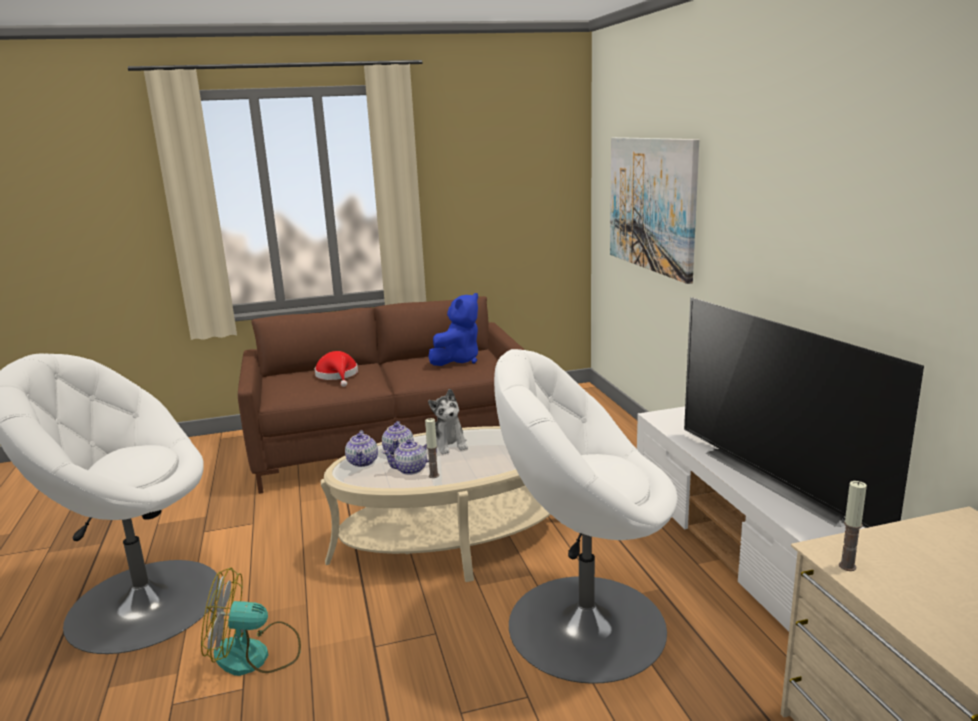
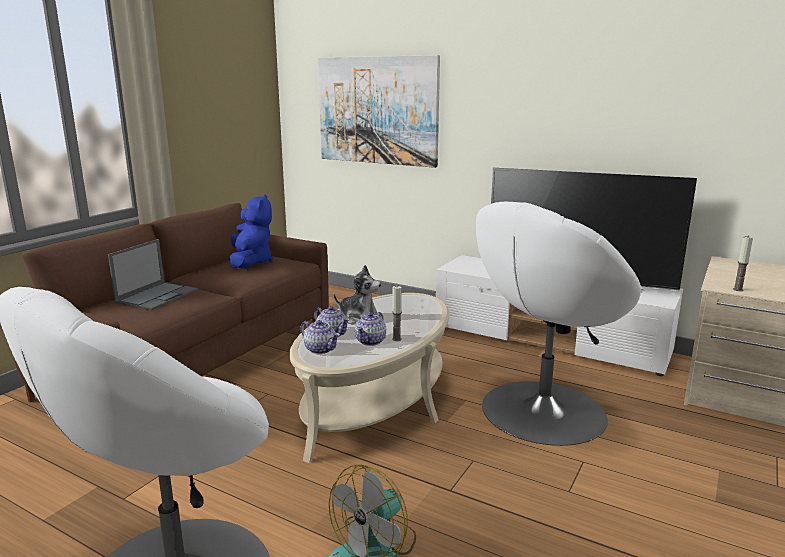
camera: 45 degrees left, 0 degrees up
red hat [315,351,358,387] -> laptop [108,239,198,310]

